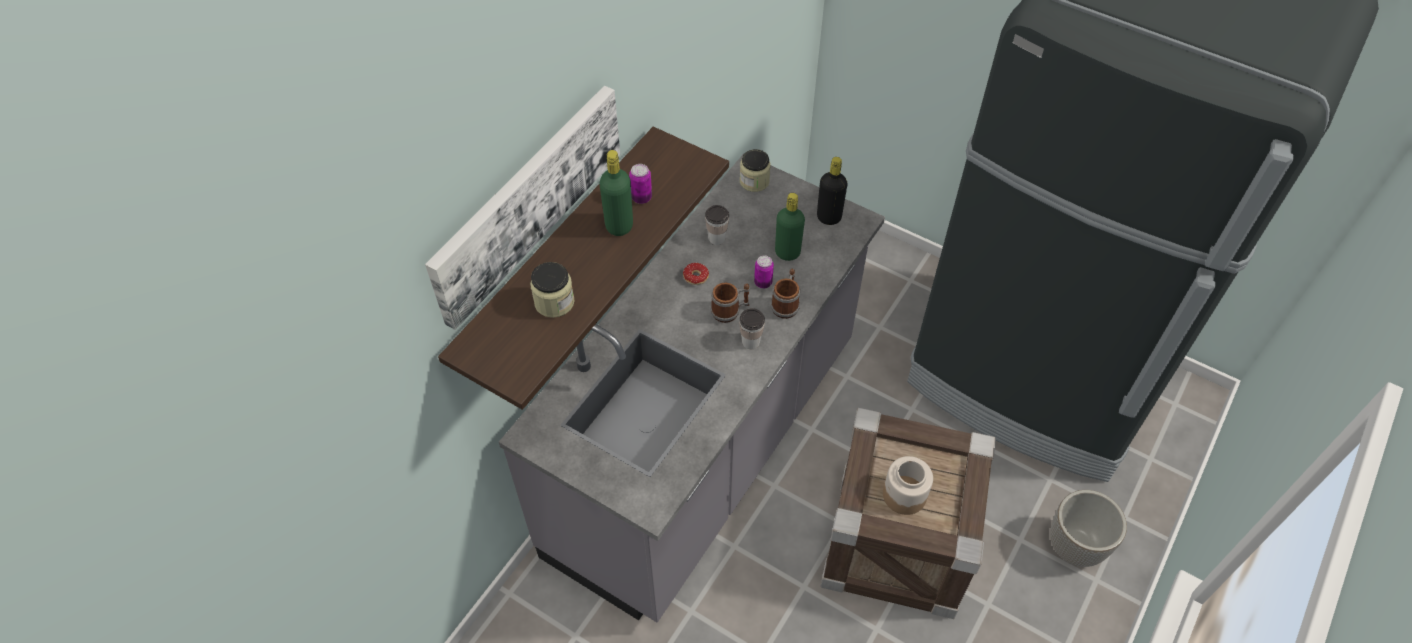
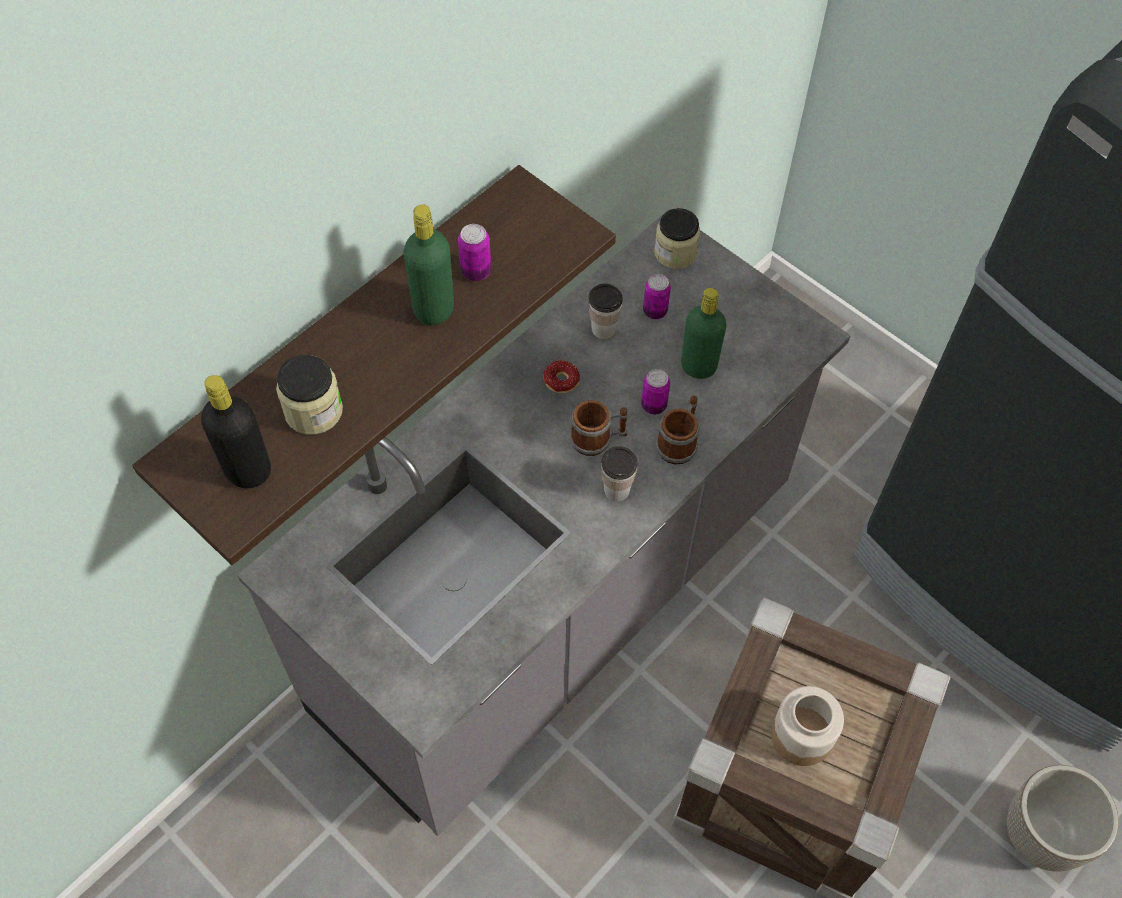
camera: 10 degrees right, 5 degrees up
picture [425,86,620,330] -> none
black bottle [817,157,848,225] -> black bottle moved to [201,375,271,488]
none -> can [643,274,671,319]

